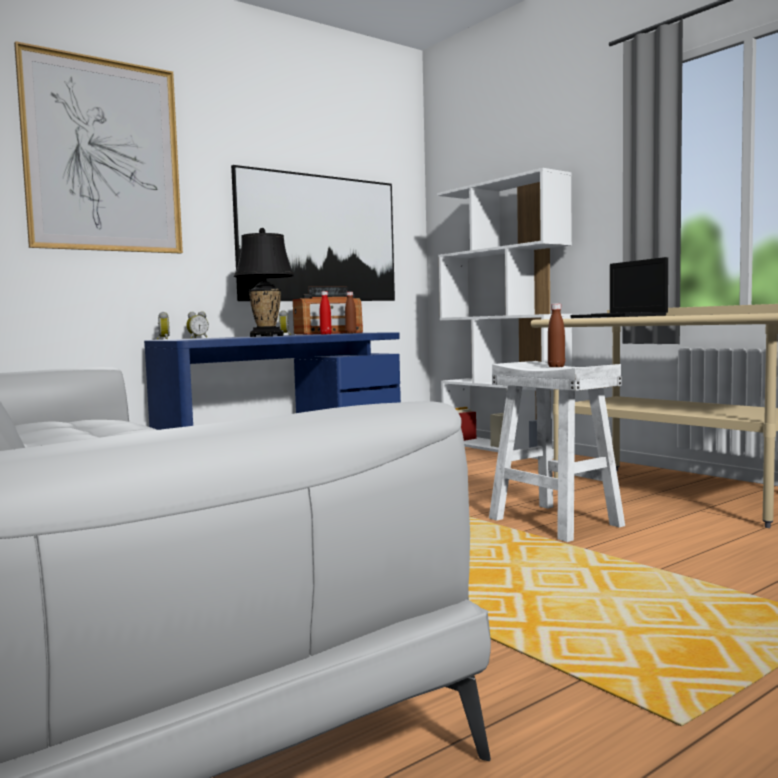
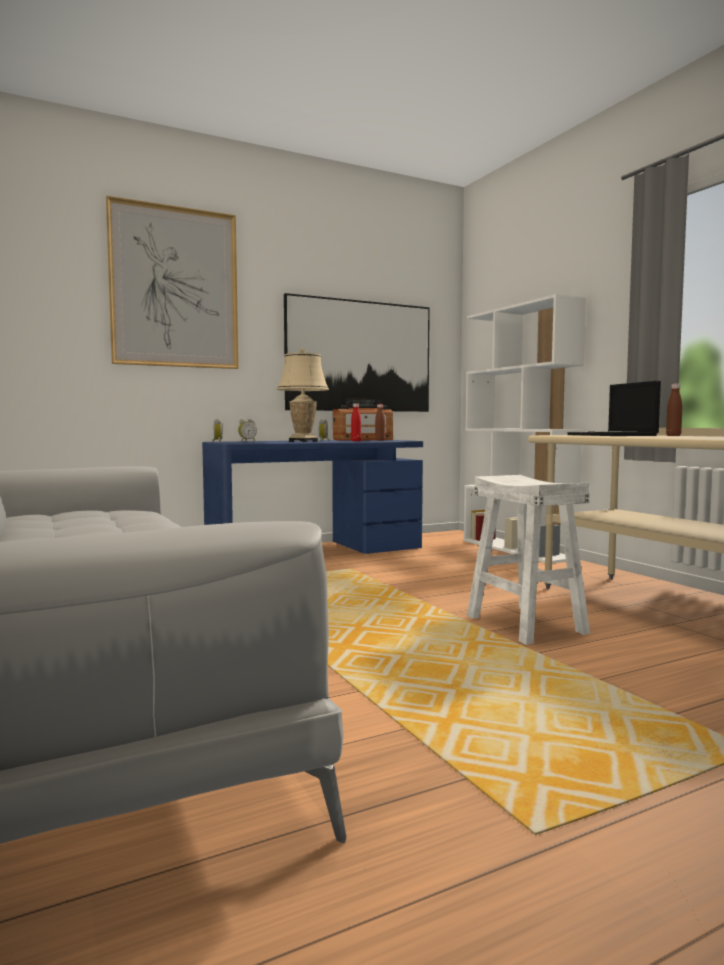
camera: 10 degrees right, 0 degrees up
black table lamp [234,228,295,337] -> beige table lamp [277,348,329,442]
brown bottle [548,304,565,367] -> brown bottle moved to [666,384,682,436]

